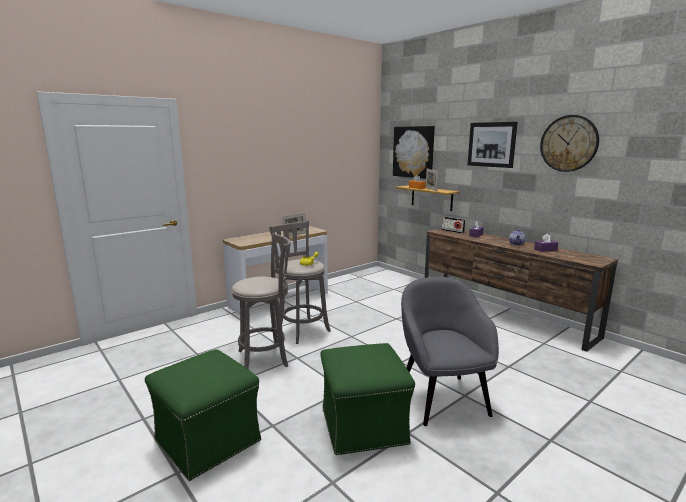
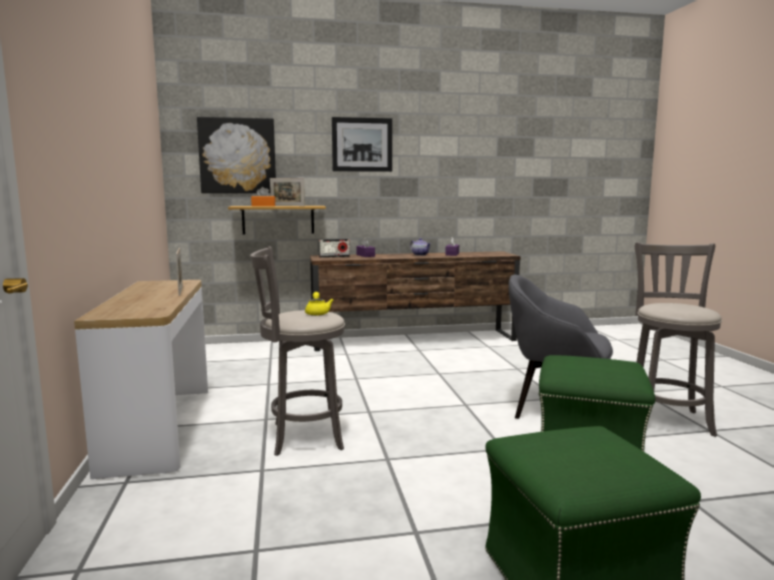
camera: 60 degrees left, 5 degrees down
grey stool [232,233,291,369] -> grey stool moved to [635,242,722,437]
wall clock [540,115,599,172] -> none

